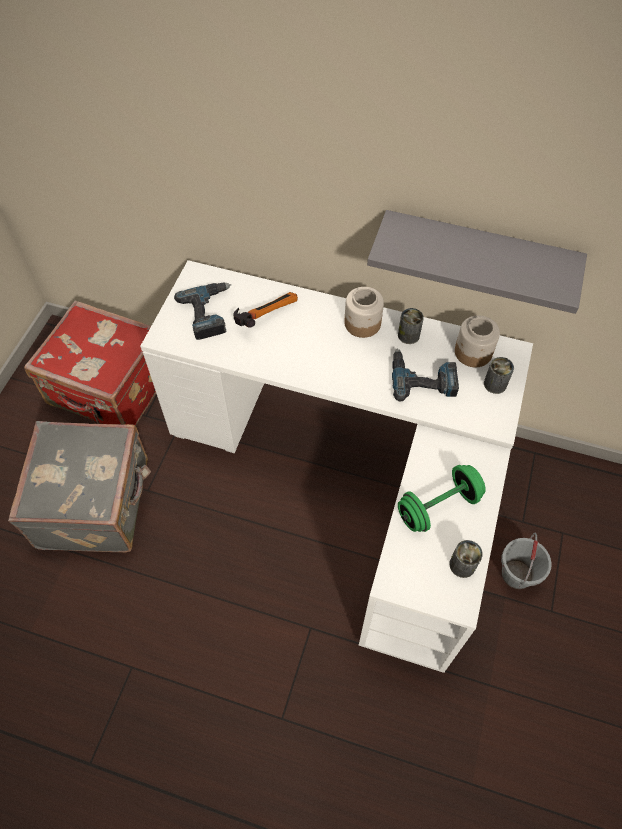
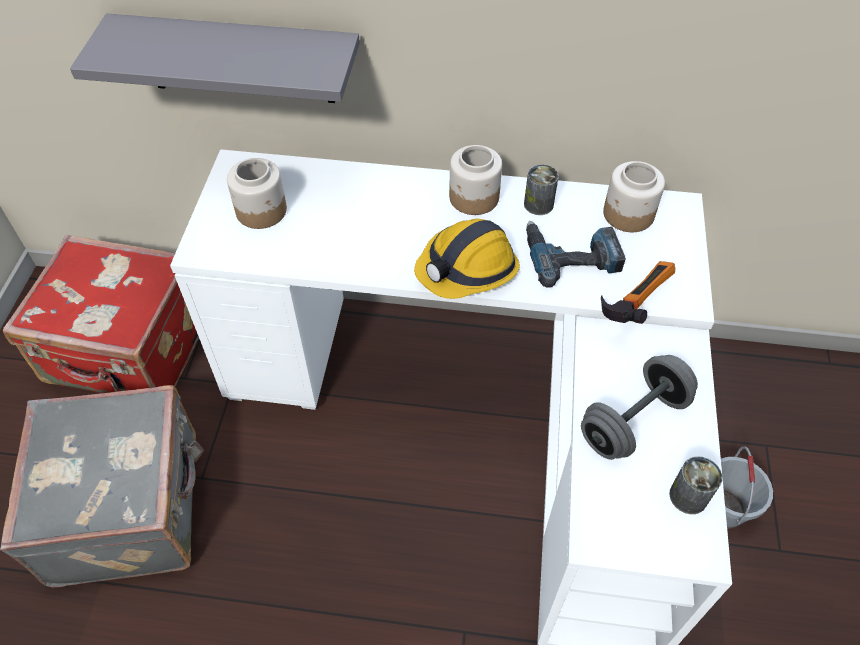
camera: 10 degrees left, 5 degrees down
power drill [174,282,231,340] -> jar [227,158,287,229]
hammer [233,292,298,328] -> hammer moved to [601,261,675,324]
grey shelf [367,210,587,314] -> grey shelf moved to [70,13,360,103]
green dumbbell [398,465,486,532] -> grey dumbbell [581,355,698,460]
can [484,357,514,394] -> none
none -> hard hat [414,219,520,299]

